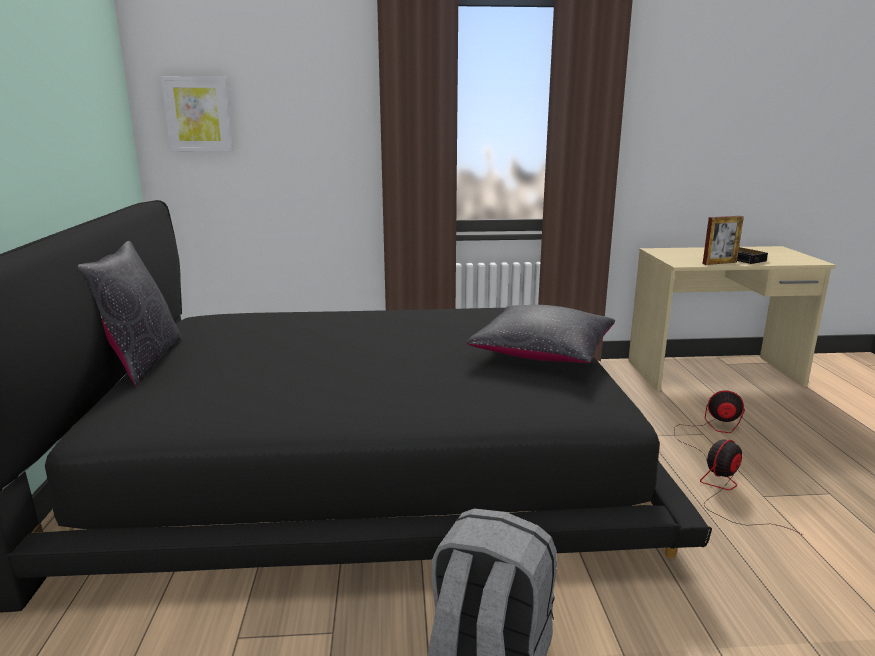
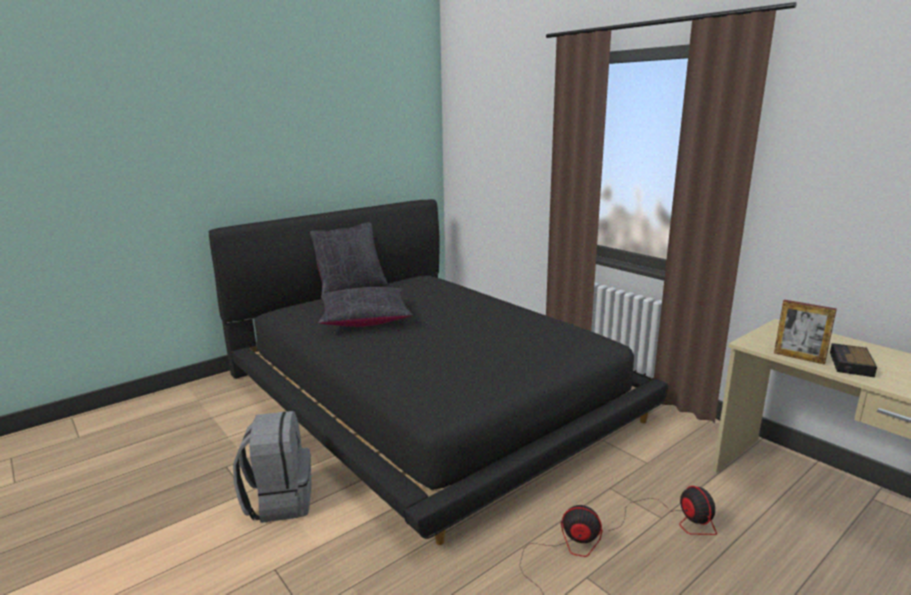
camera: 55 degrees right, 0 degrees up
picture [161,77,233,151] -> none
black pillow [466,305,615,363] -> black pillow moved to [318,287,412,327]

